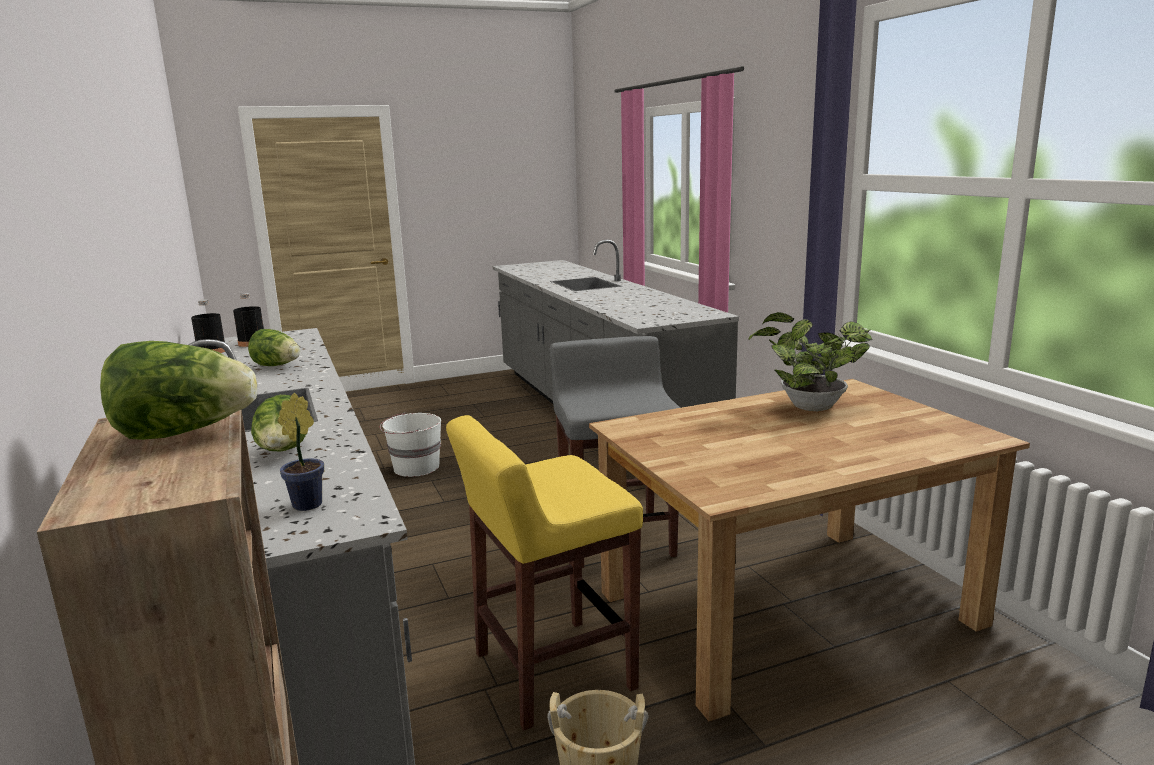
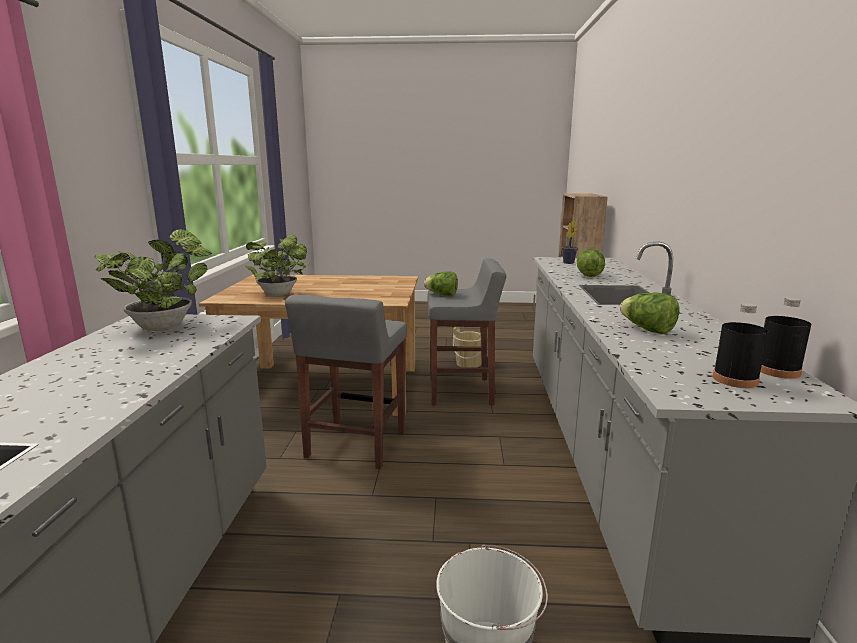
camera: 155 degrees left, 0 degrees up
lettuce [100,341,257,440] -> lettuce moved to [424,271,458,296]
yellow stool [446,415,643,730] -> grey stool [428,258,506,406]
none -> potted plant [95,229,212,331]

